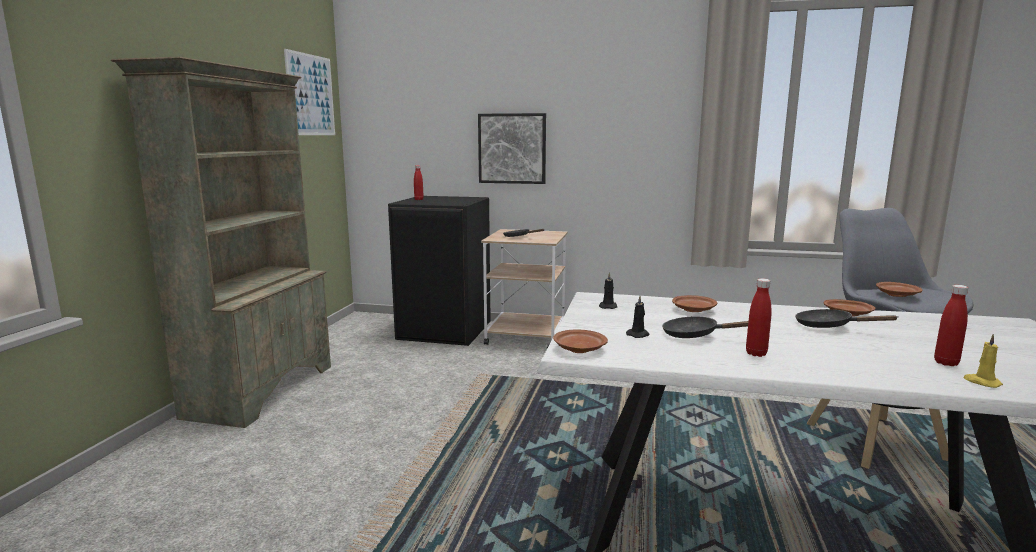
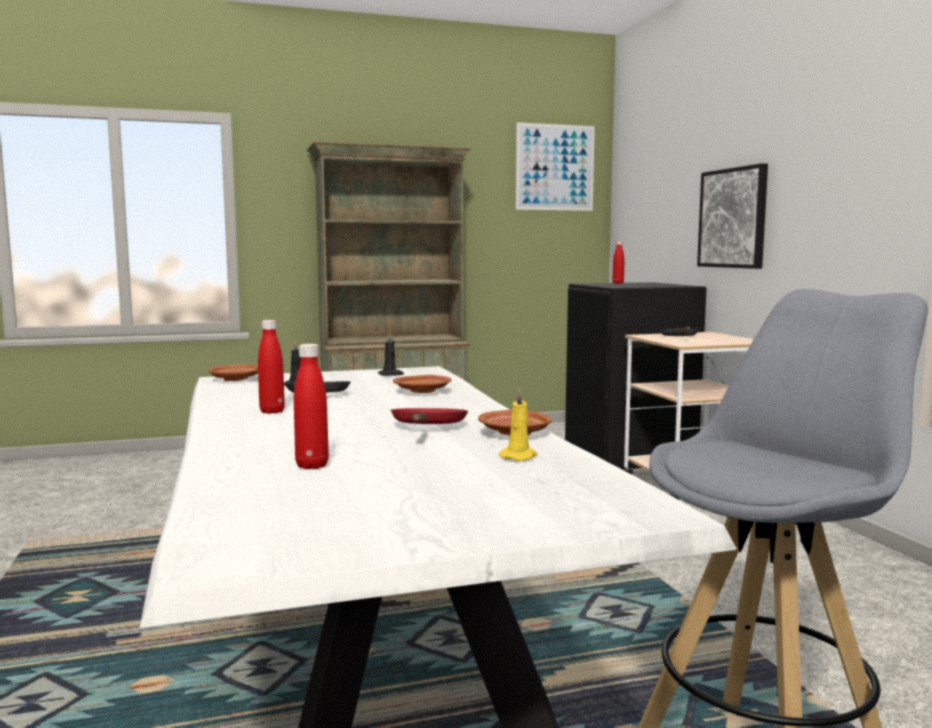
camera: 60 degrees right, 5 degrees down
black frying pan [795,309,899,328] -> red frying pan [390,408,468,424]
brown plate [876,282,922,297] -> none
yellow candle [964,334,1003,388] -> yellow candle moved to [499,388,537,461]

